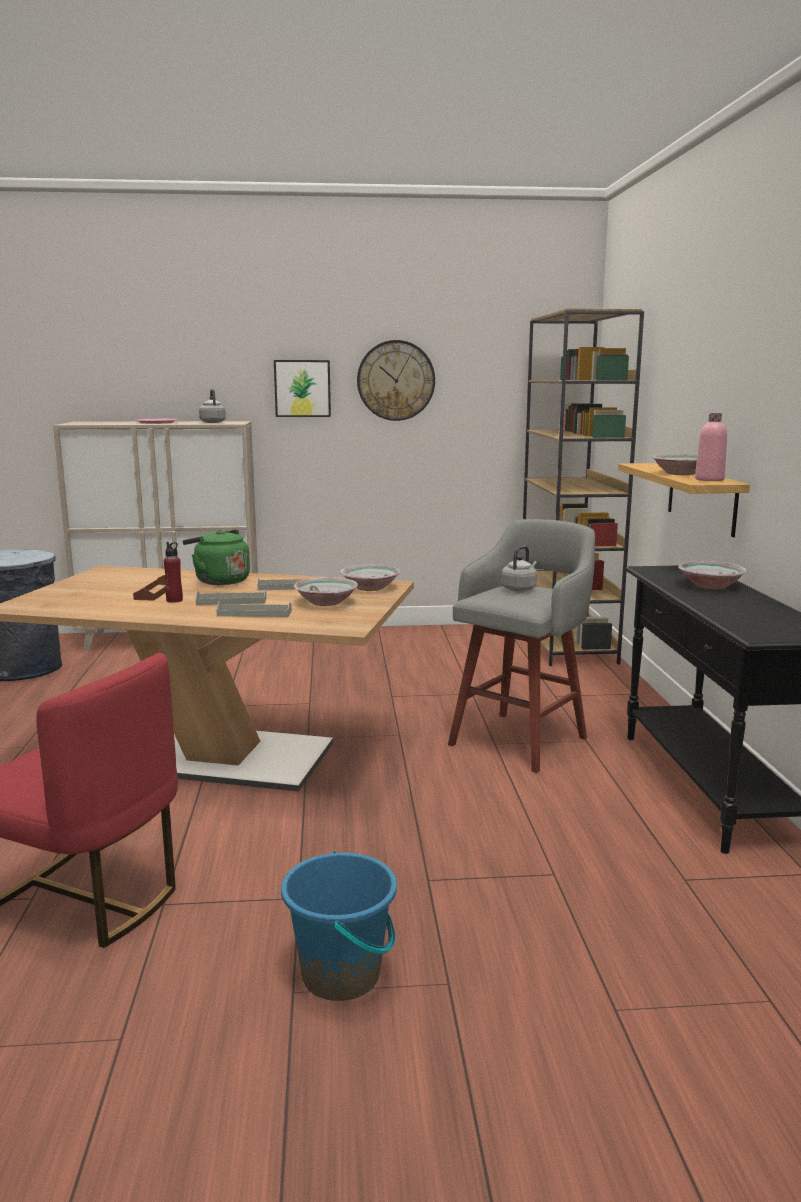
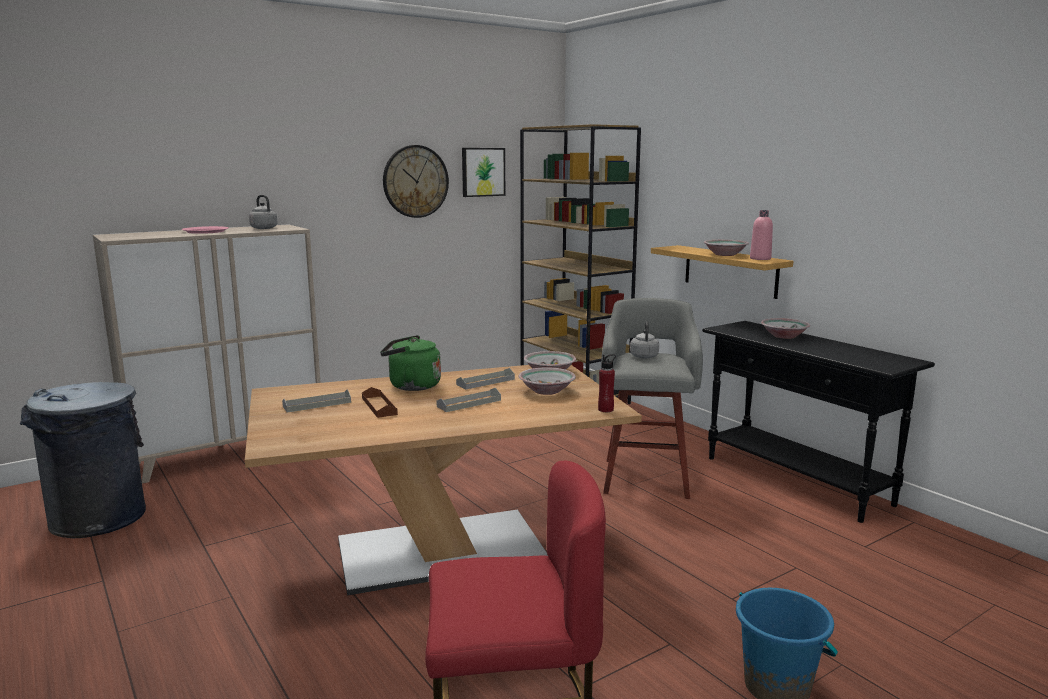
camera: 30 degrees left, 0 degrees up
red bottle [164,542,183,603] -> red bottle moved to [598,354,616,412]
grey tray [216,601,292,617] -> grey tray moved to [282,389,351,413]
picture [274,360,331,417] -> picture moved to [462,148,505,197]

